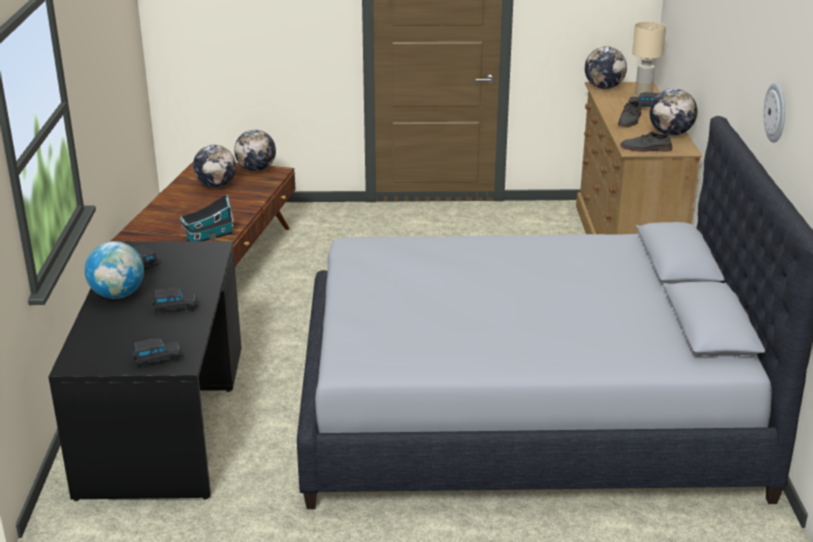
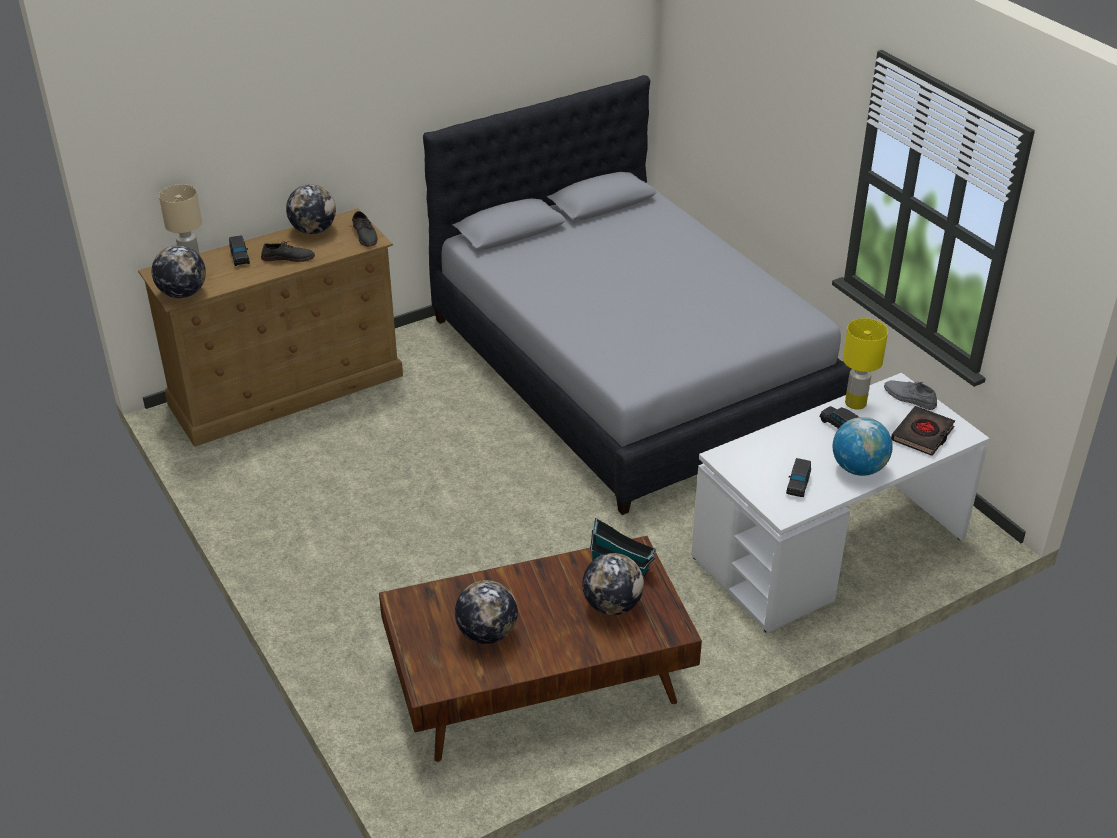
camera: 120 degrees left, 10 degrees up
black desk [48,241,241,501] -> white desk [691,373,990,633]
black toy car [132,339,182,368] -> grey shoe [884,380,937,410]
globe [234,130,276,171] -> globe moved to [582,553,644,615]
wall clock [764,83,785,143] -> none
none -> yellow table lamp [843,318,888,410]
none -> black book [891,406,955,456]

